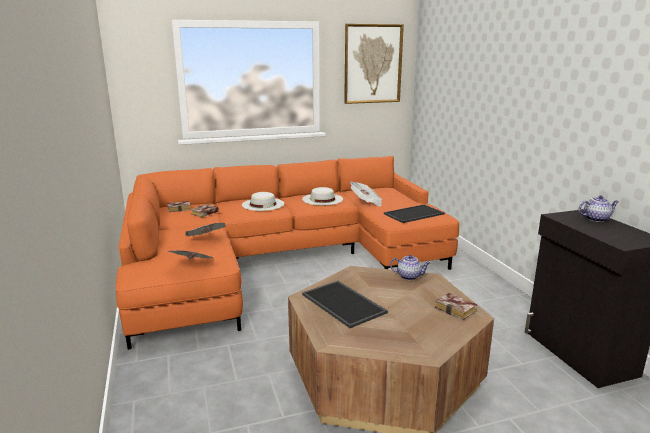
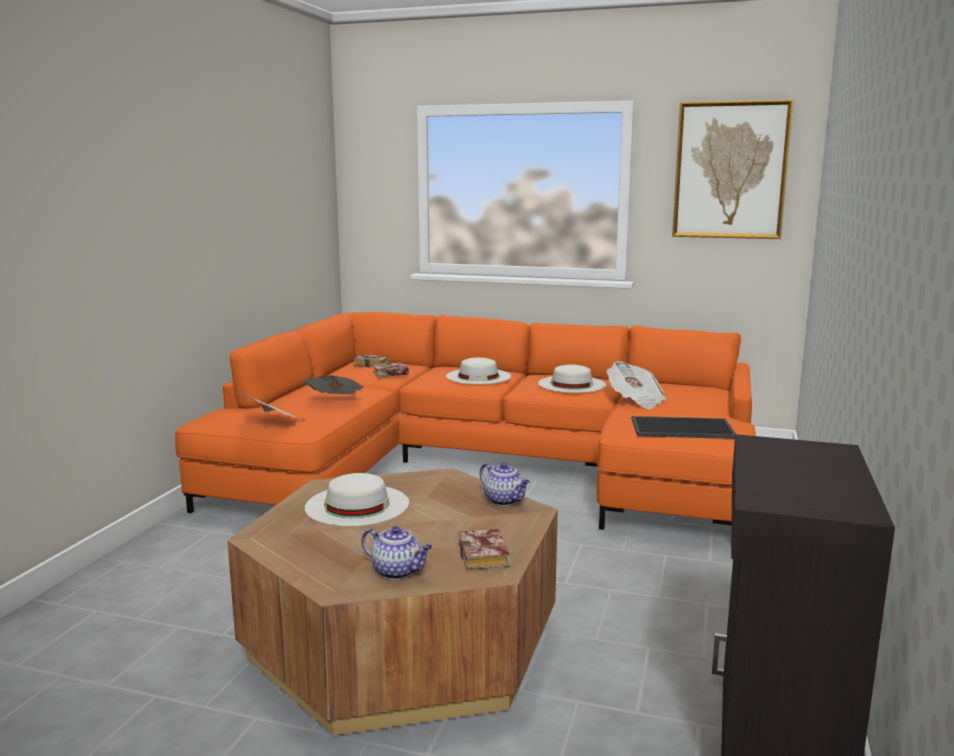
camera: 35 degrees right, 5 degrees down
tray [302,281,388,328] -> white hat [305,473,409,526]
teapot [578,196,619,222] -> teapot moved to [361,526,432,579]

